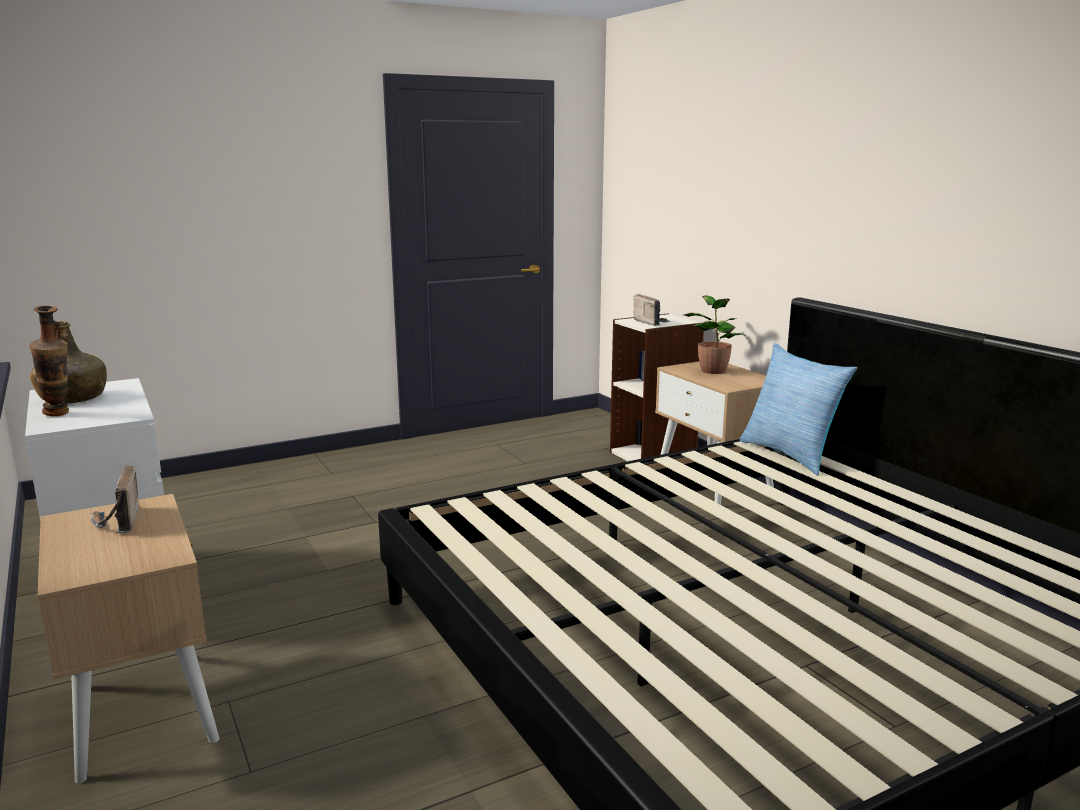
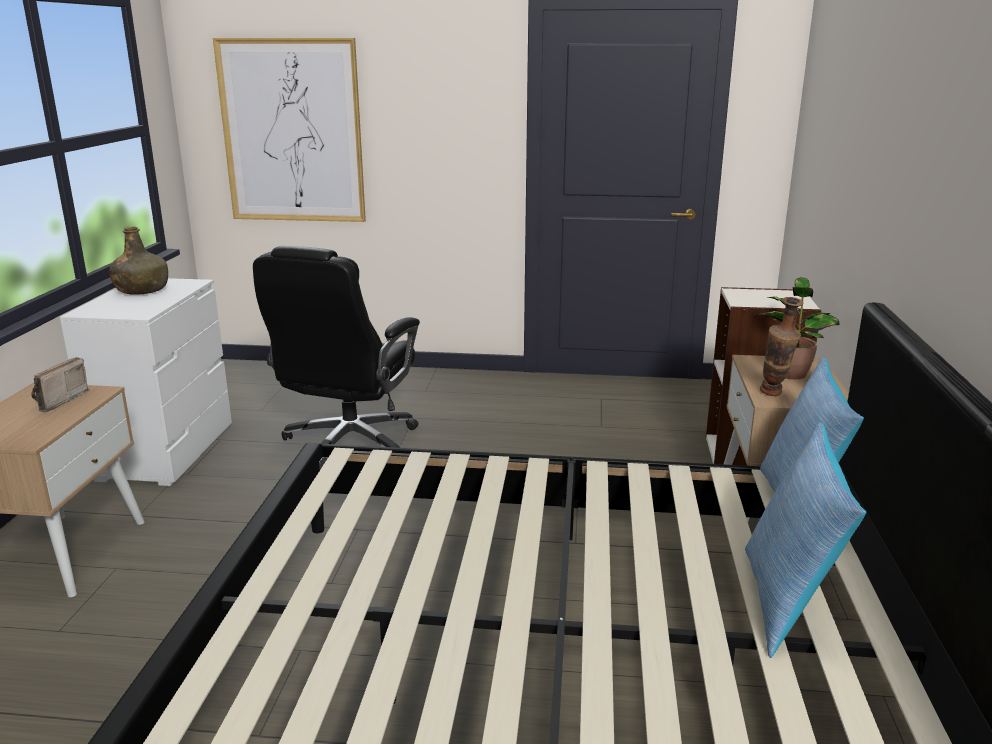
camera: 35 degrees right, 5 degrees up
vase [29,306,69,416] -> vase moved to [760,297,803,396]
radio [634,294,670,326] -> none
none -> picture [213,38,366,222]
none -> black office chair [253,246,420,448]
none -> pillow [745,422,866,658]

